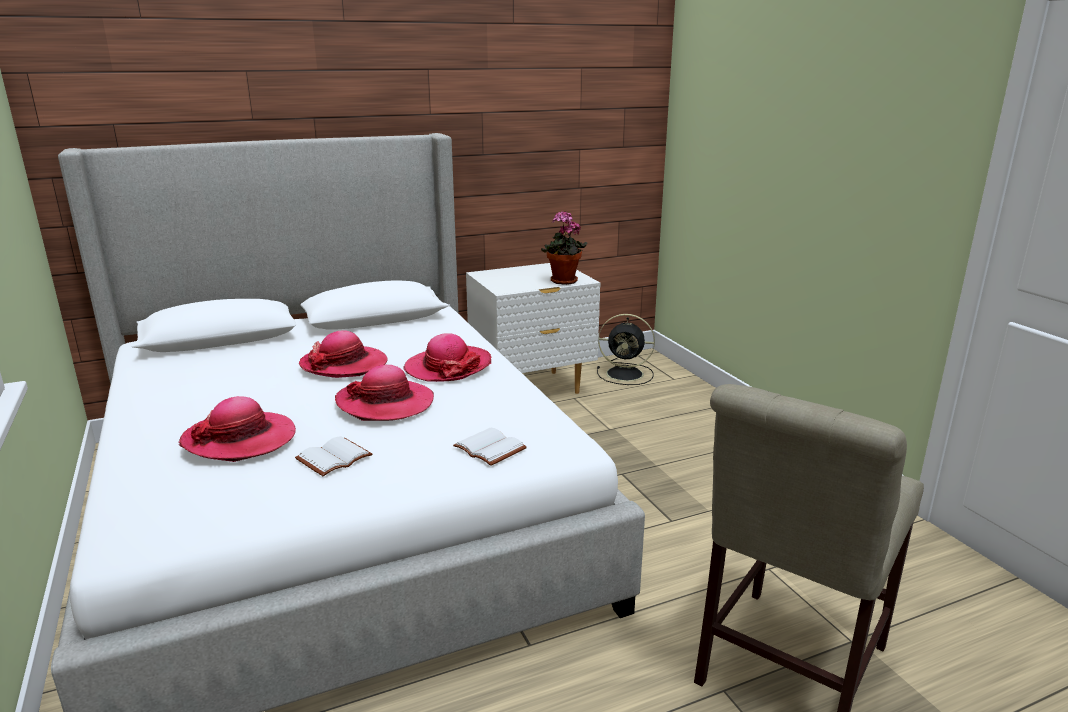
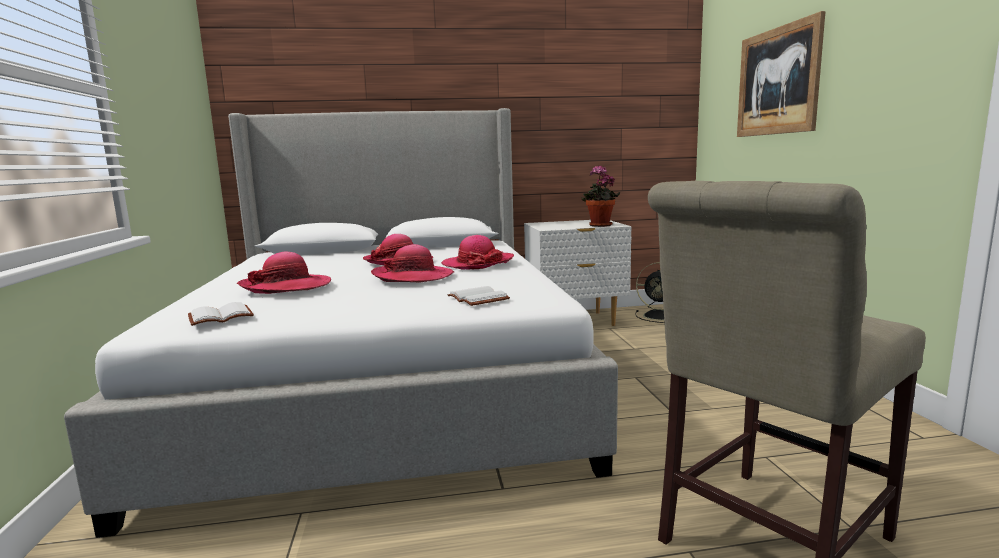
camera: 15 degrees right, 10 degrees down
white book [295,436,372,476] -> white book moved to [188,302,254,326]
none -> picture [737,11,826,137]

